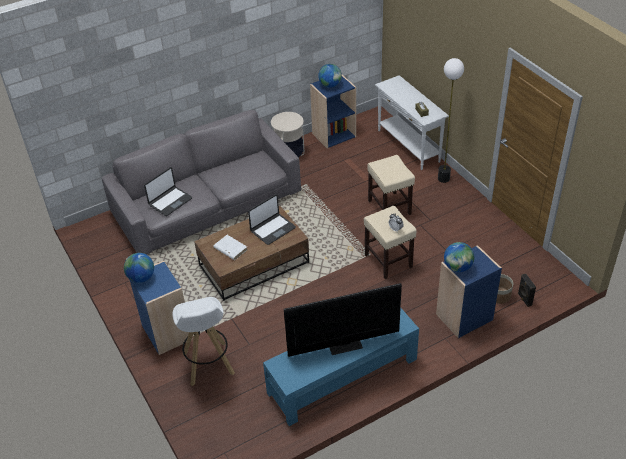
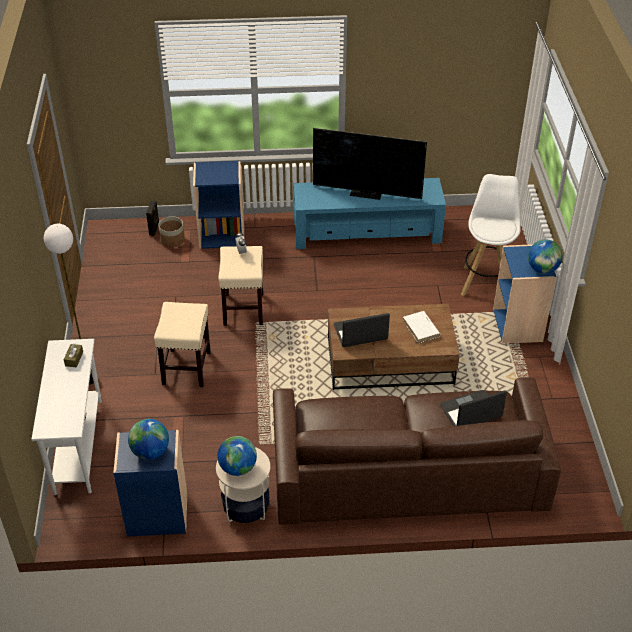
camera: 155 degrees left, 0 degrees up
grey sofa [102,110,301,255] -> brown sofa [273,377,561,525]
globe [444,242,474,272] -> globe moved to [217,436,257,476]

